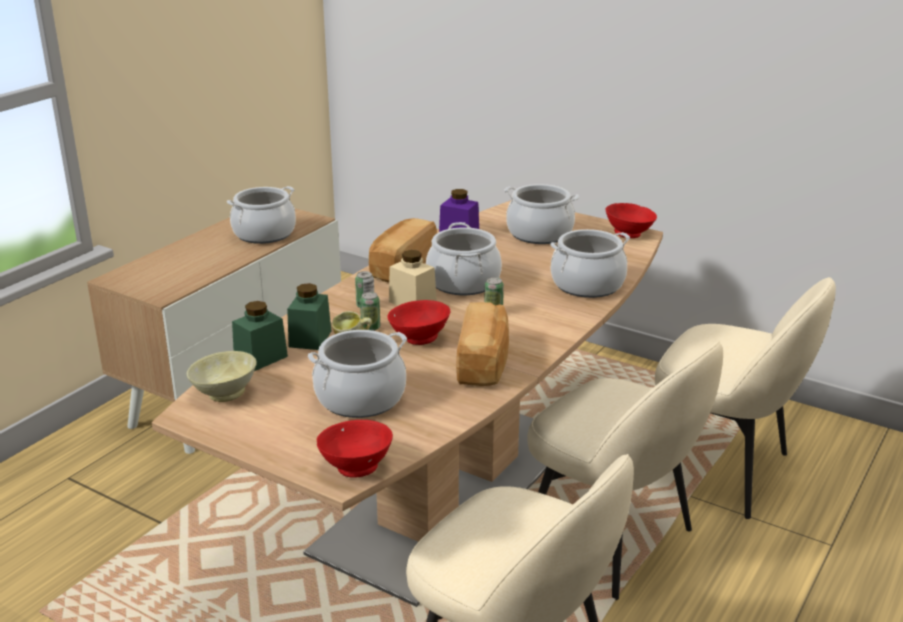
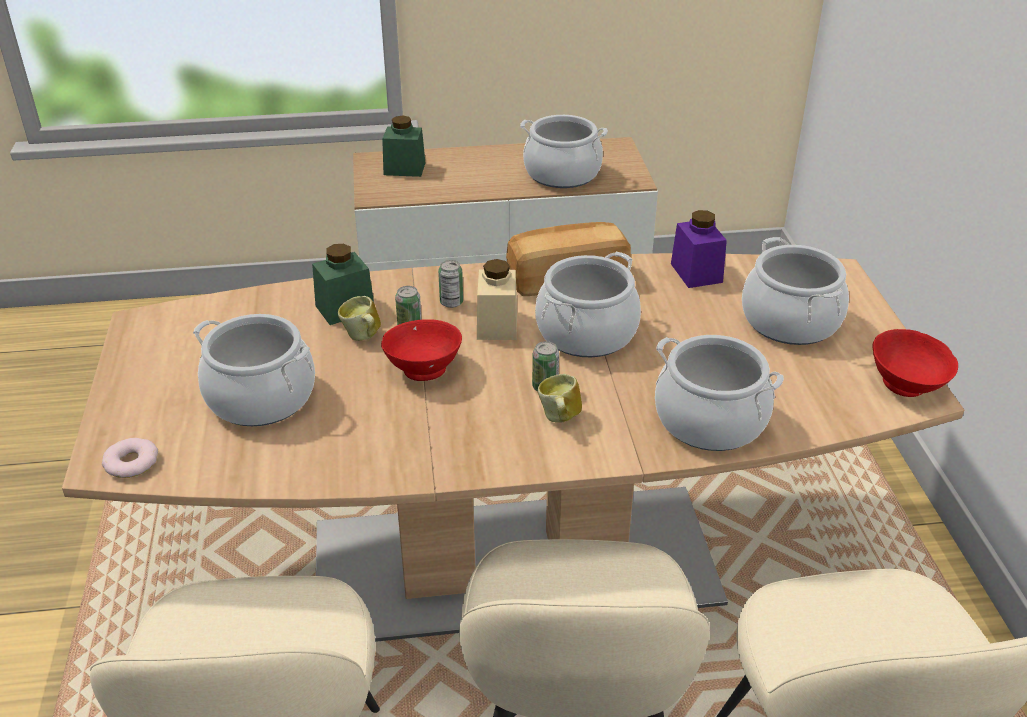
camera: 50 degrees right, 10 degrees up
beige bowl [187,351,257,402] -> none
green jar [232,301,288,371] -> green jar moved to [382,116,425,177]
red bowl [317,420,393,478] -> donut [102,438,158,478]
bread [456,302,509,386] -> none
none -> mug [538,374,582,423]

